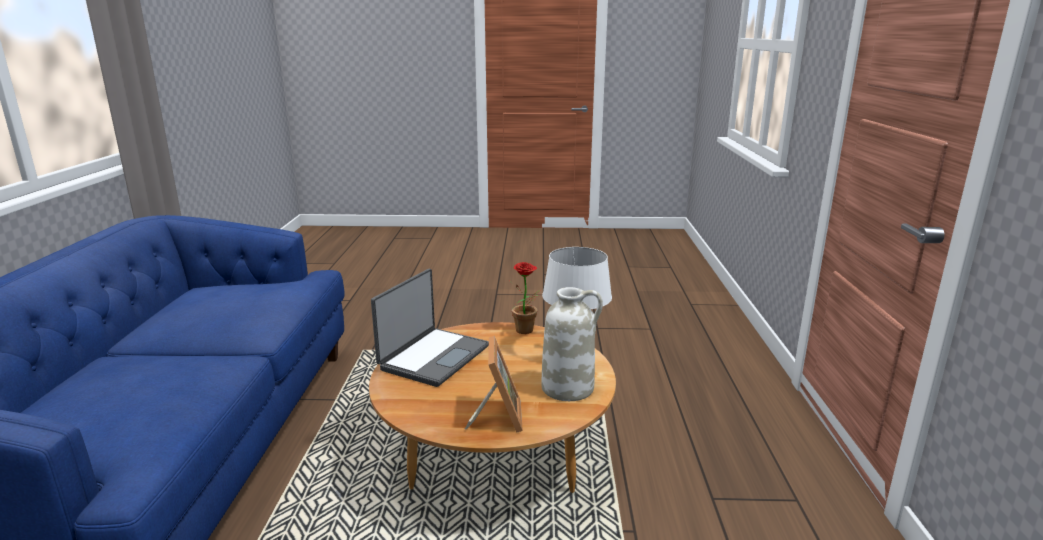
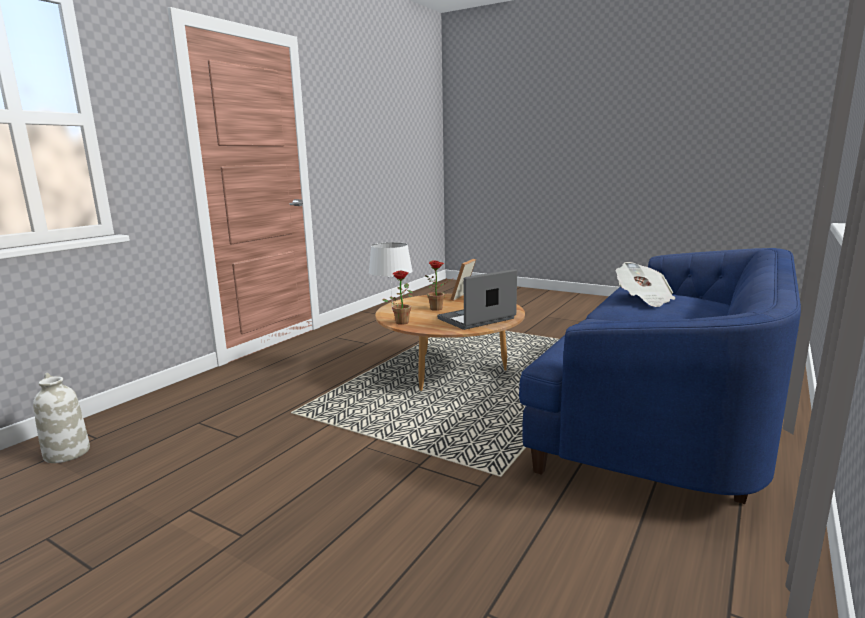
camera: 150 degrees left, 5 degrees down
white vase [541,287,603,401] -> white vase moved to [33,373,90,463]
none -> potted plant [425,260,453,311]
none -> newspaper [616,262,675,307]

